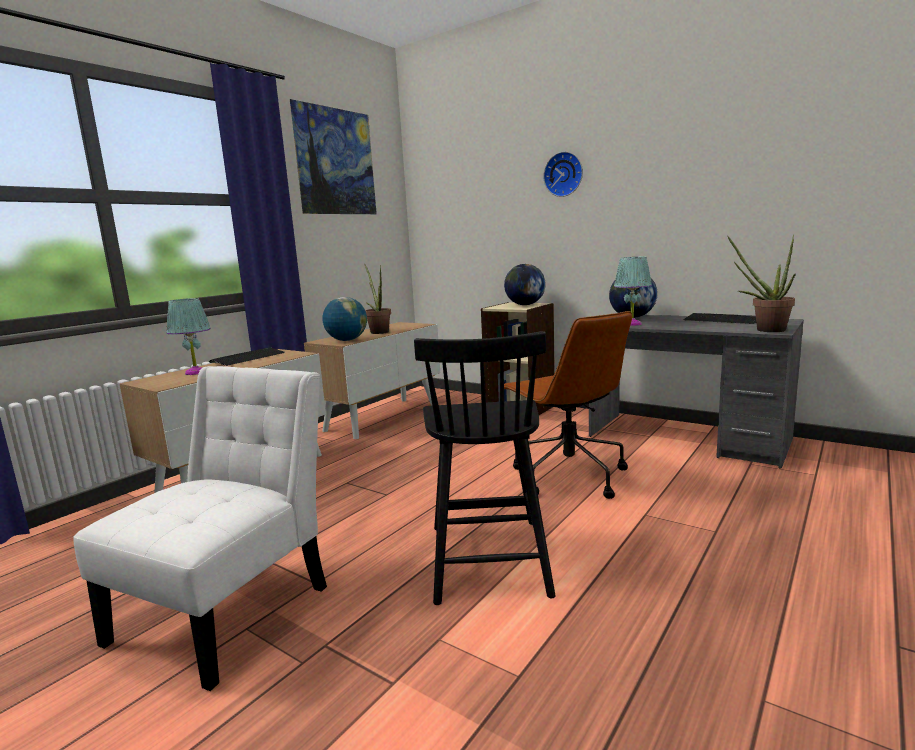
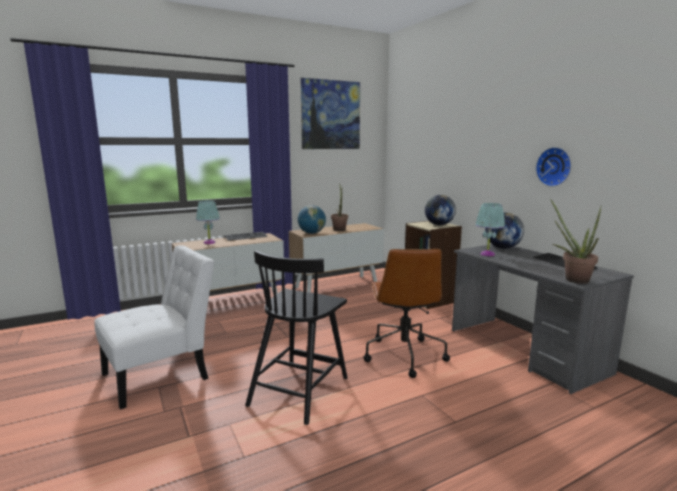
camera: 25 degrees right, 0 degrees up
wall clock [543,152,583,197] -> wall clock moved to [536,147,571,187]

